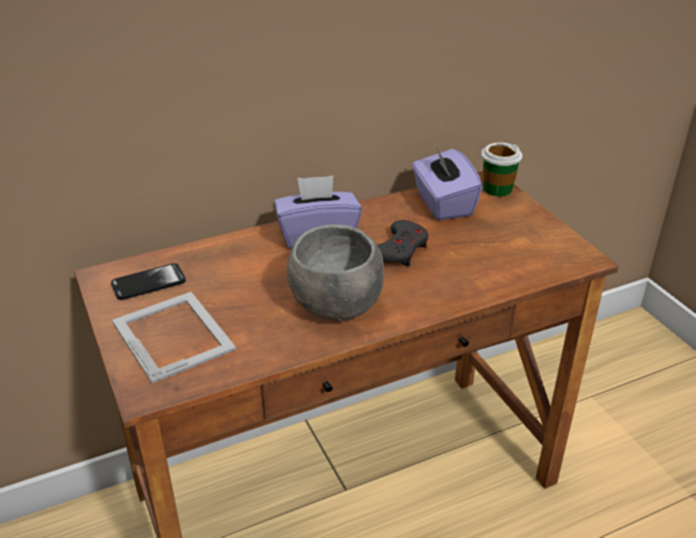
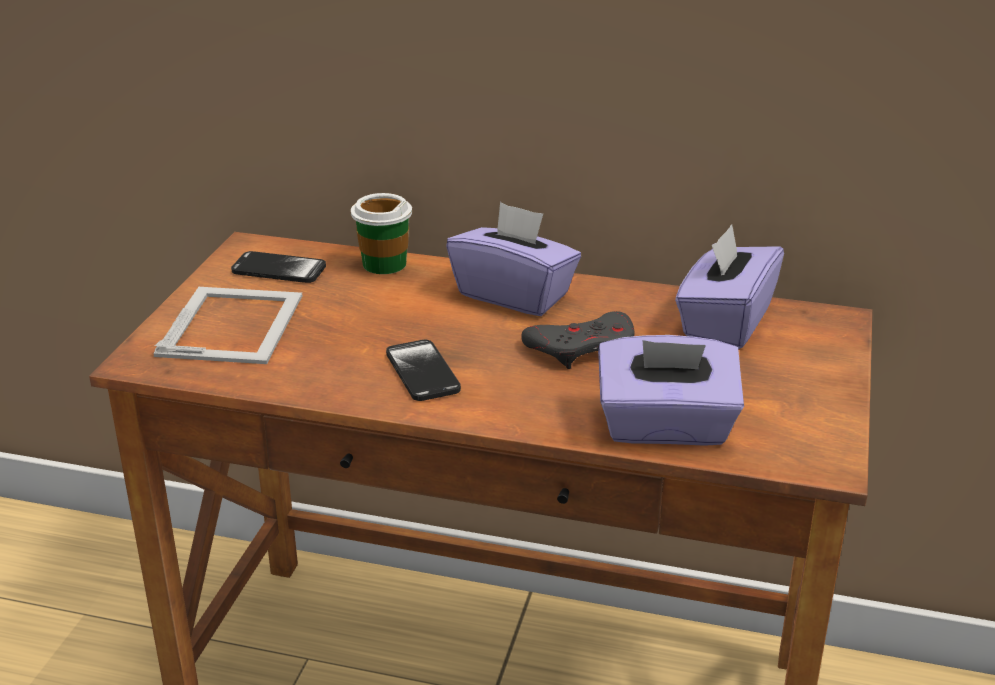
camera: 40 degrees right, 5 degrees down
grey bowl [286,224,384,321] -> phone [386,340,461,401]
cup [481,142,522,197] -> cup moved to [351,193,412,274]
none -> purple tissue box [598,335,744,446]

